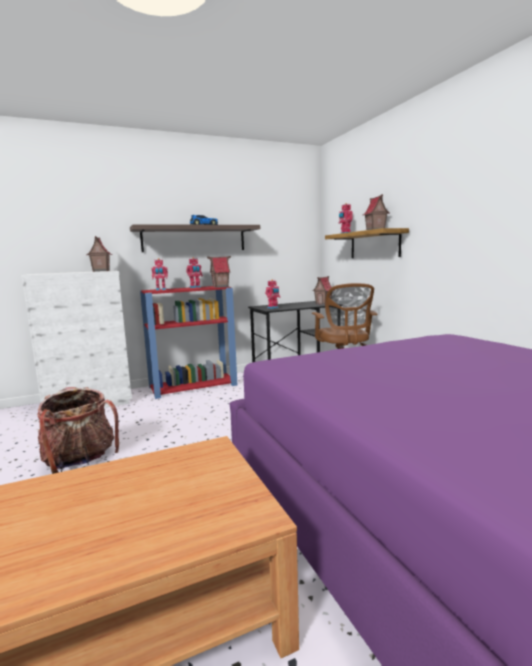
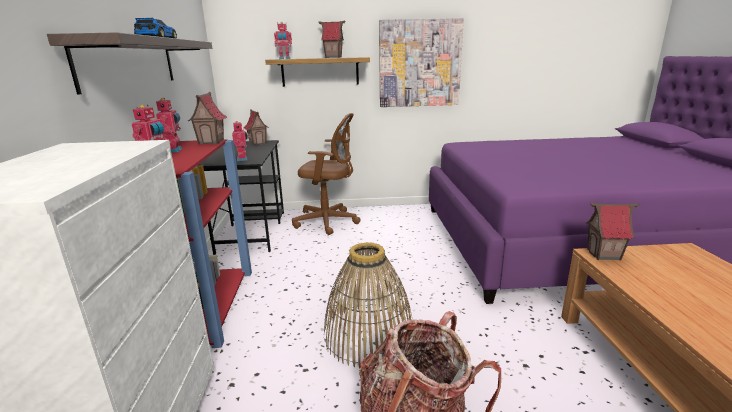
camera: 70 degrees left, 10 degrees up
toy house [87,236,111,272] -> toy house moved to [585,203,640,261]
none -> basket [324,242,413,368]
none -> picture [379,18,464,107]

